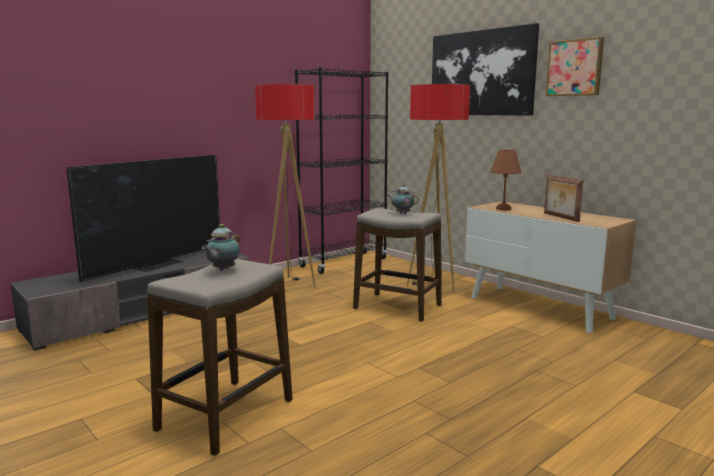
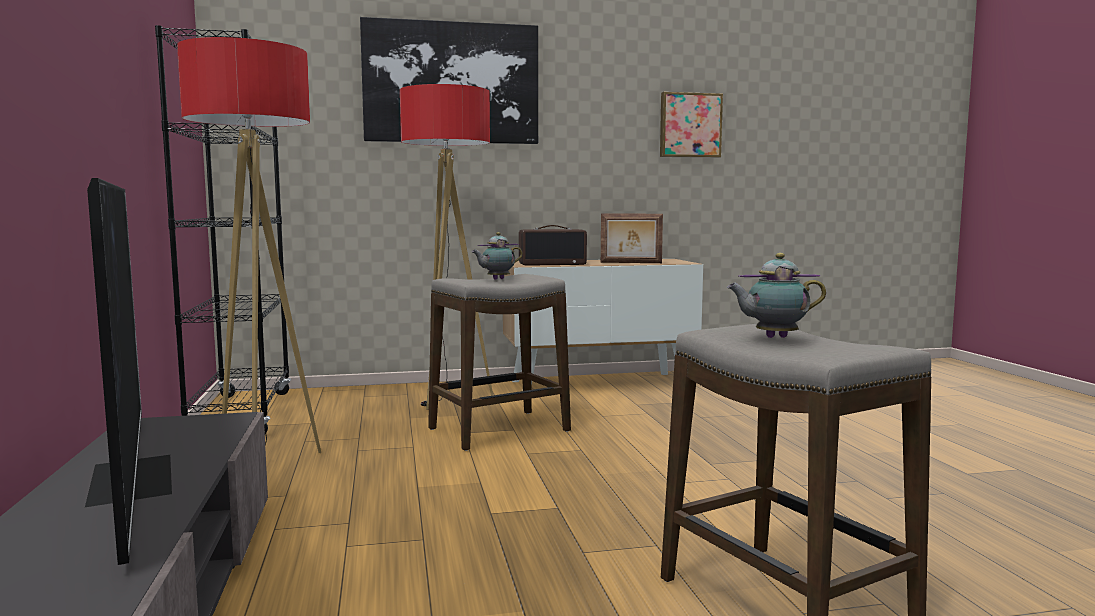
camera: 60 degrees left, 5 degrees down
teapot [202,224,240,271] -> teapot turned 120 degrees clockwise [727,253,826,338]
brown table lamp [490,150,521,210] -> radio [519,225,587,265]
picture [546,37,604,96] -> picture moved to [660,92,723,158]

